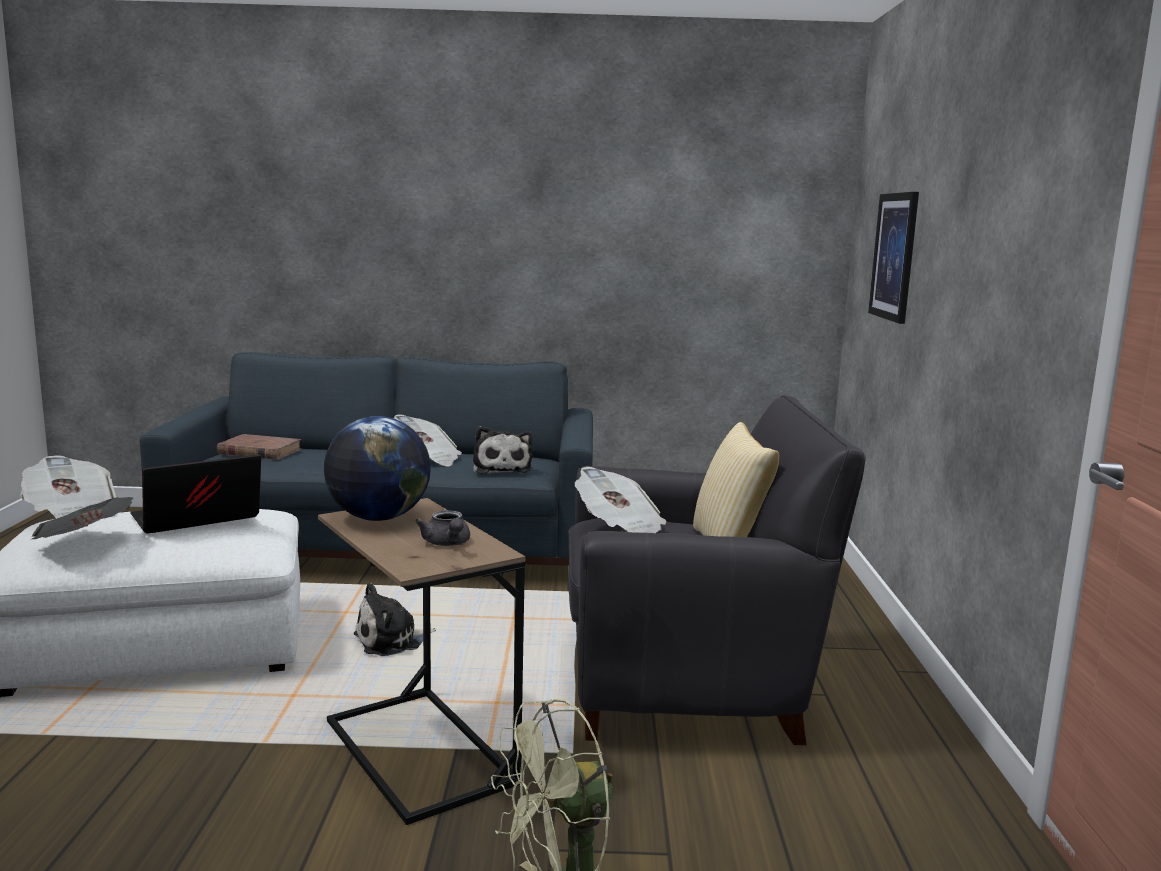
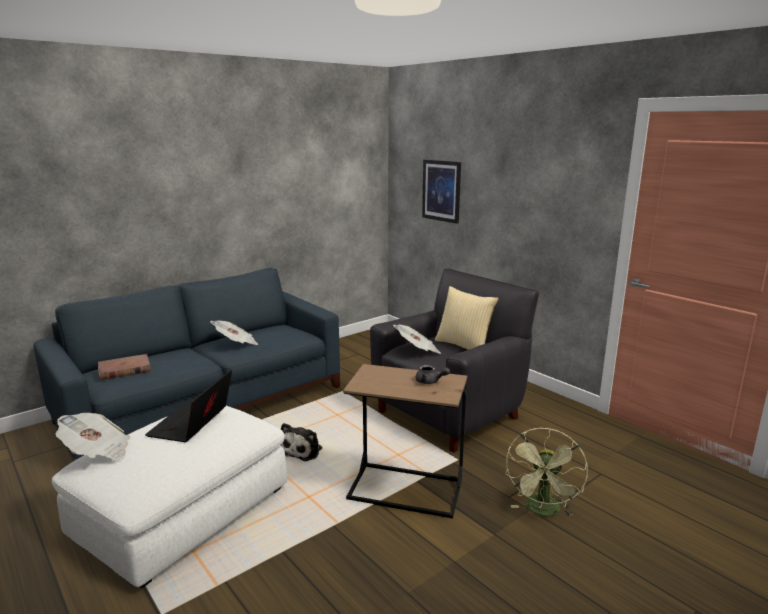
camera: 40 degrees left, 5 degrees up
newspaper [31,497,133,539] -> none
globe [324,416,431,521] -> none
plush toy [473,426,532,474] -> none

